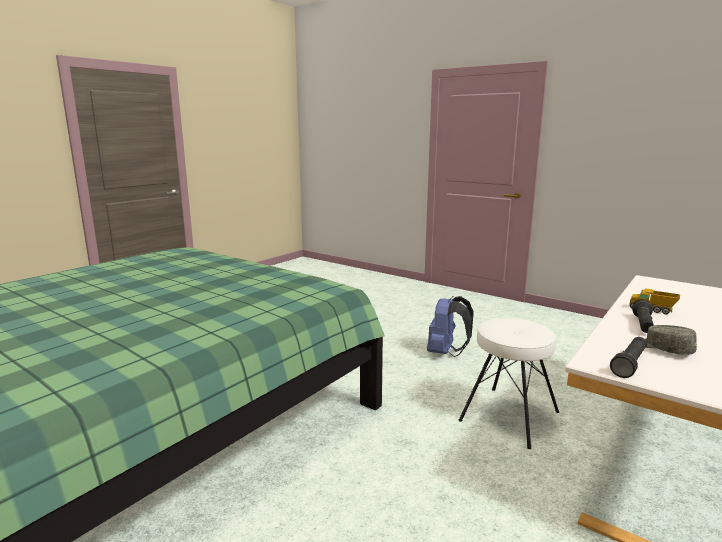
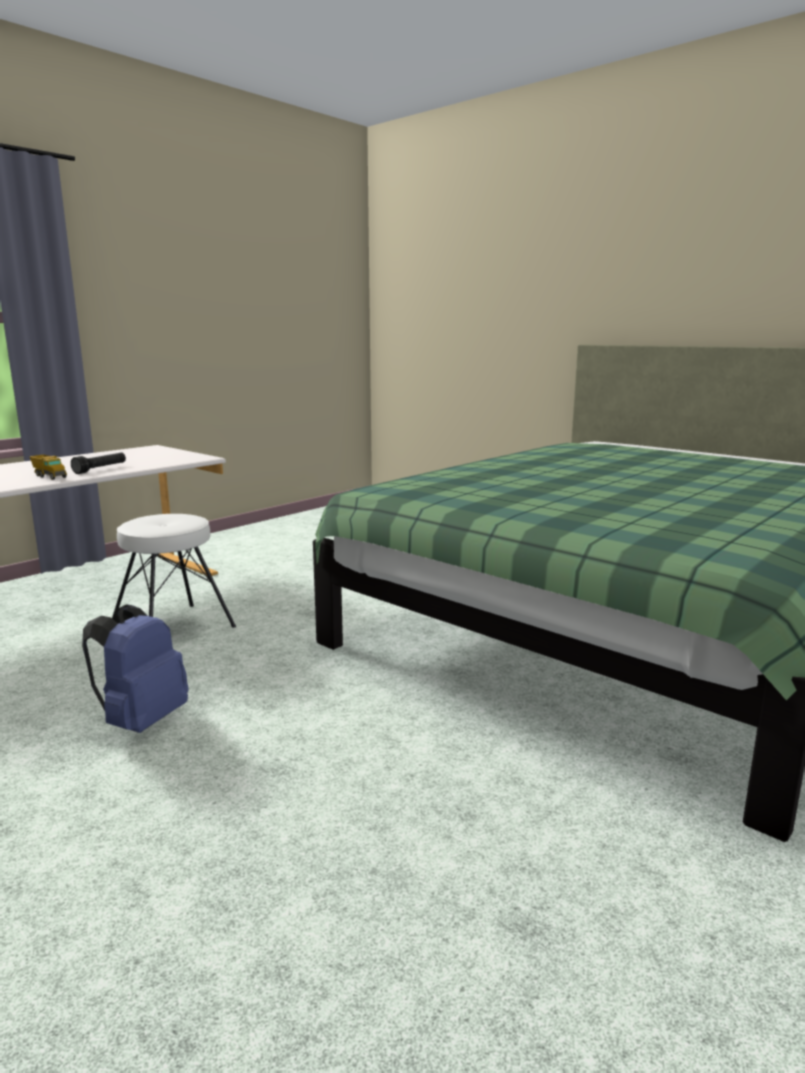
camera: 175 degrees left, 0 degrees up
black flashlight [610,337,647,378] -> none
grey cap [645,325,697,355] -> none

